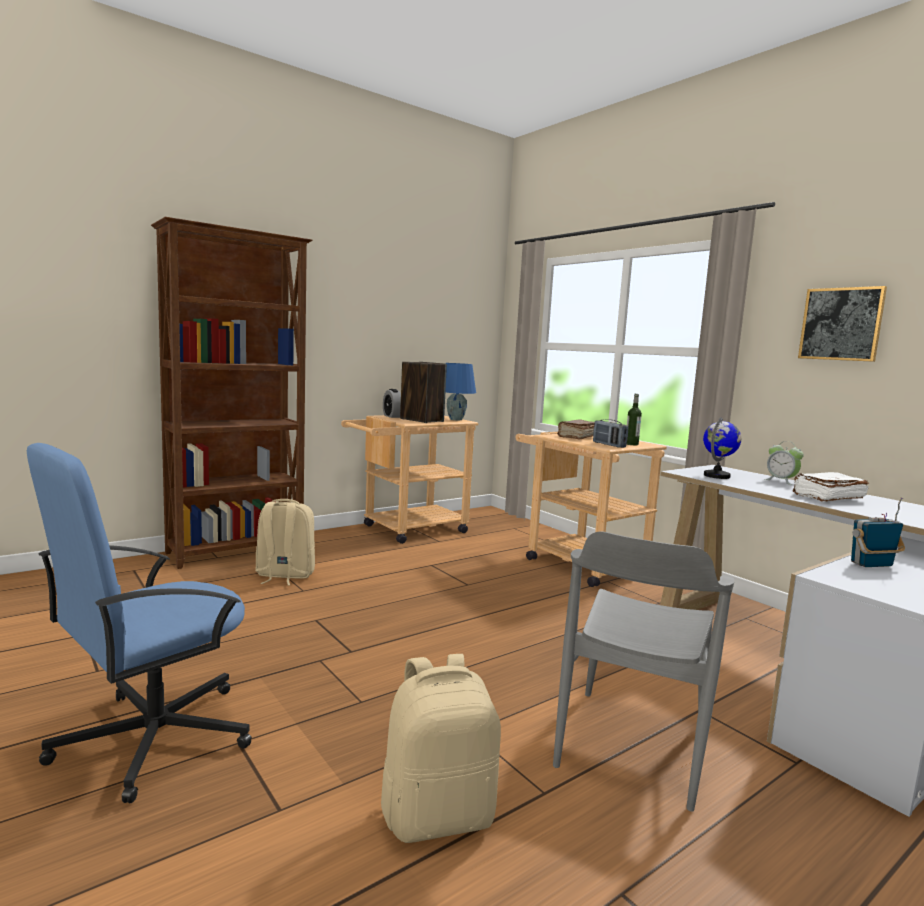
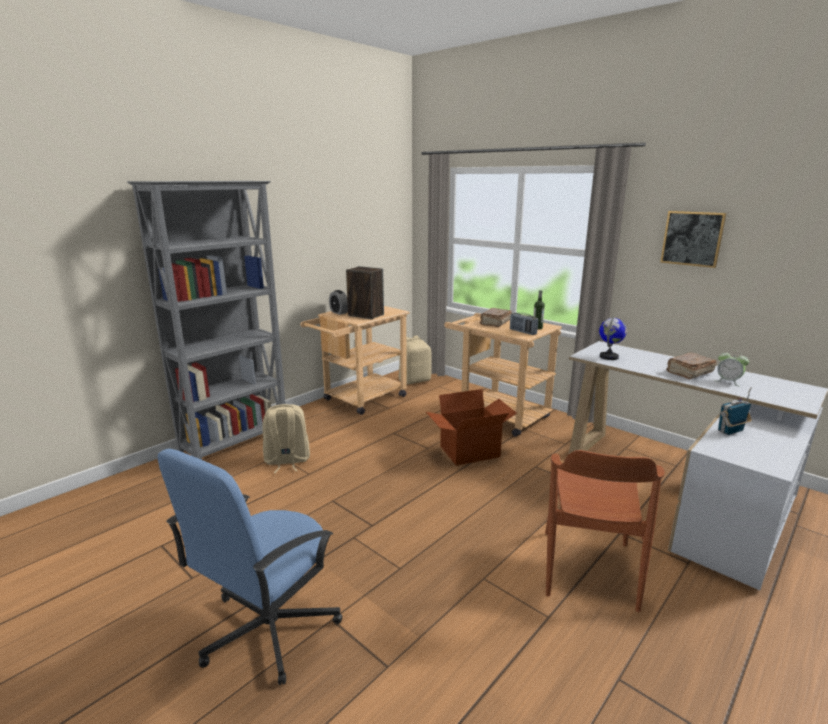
camera: 10 degrees left, 10 degrees up
brown bookcase [151,217,313,569] -> grey bookcase [127,181,286,460]
beige backpack [381,654,501,843] -> beige backpack moved to [398,335,431,385]
blue table lamp [445,363,476,420] -> none
grey chair [553,531,734,812] -> brown chair [545,450,665,612]
alarm clock [765,441,804,485] -> alarm clock moved to [716,350,749,386]
white book [793,472,869,502] -> brown book [666,353,717,379]
none -> cardboard box [426,389,517,466]

